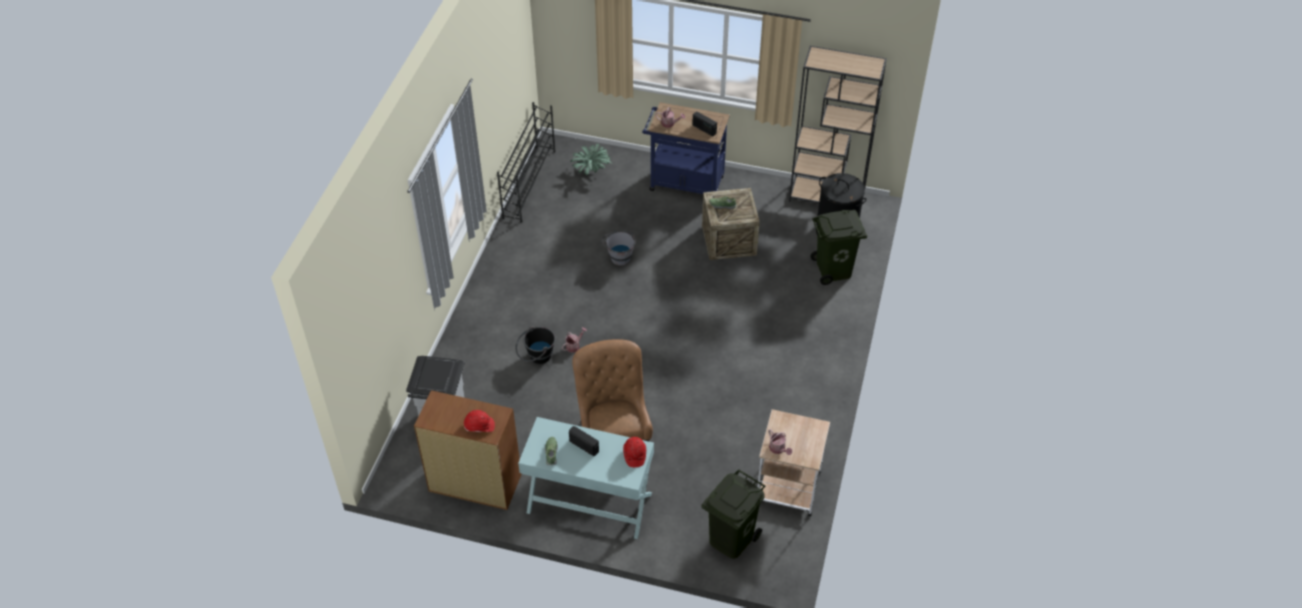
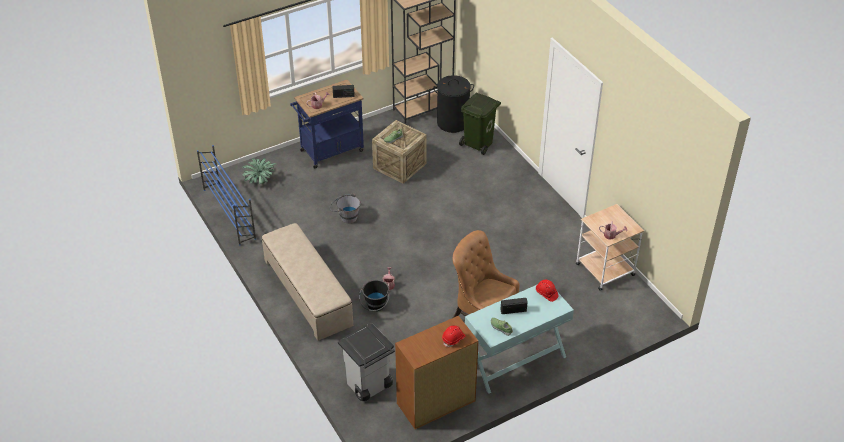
camera: 45 degrees left, 5 degrees down
black shoe rack [497,102,555,222] -> blue shoe rack [197,145,256,246]
green trash can [702,469,765,559] -> none
none -> beige bench [262,223,353,341]

